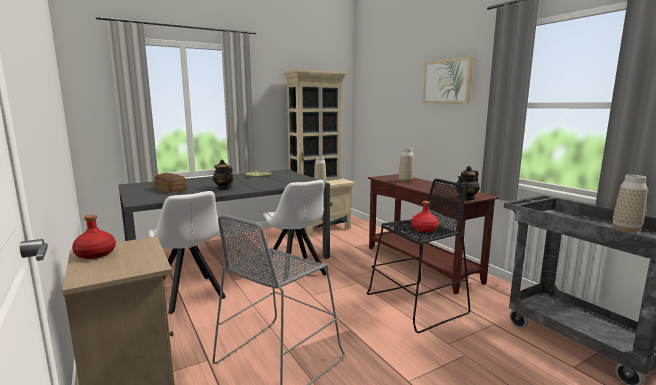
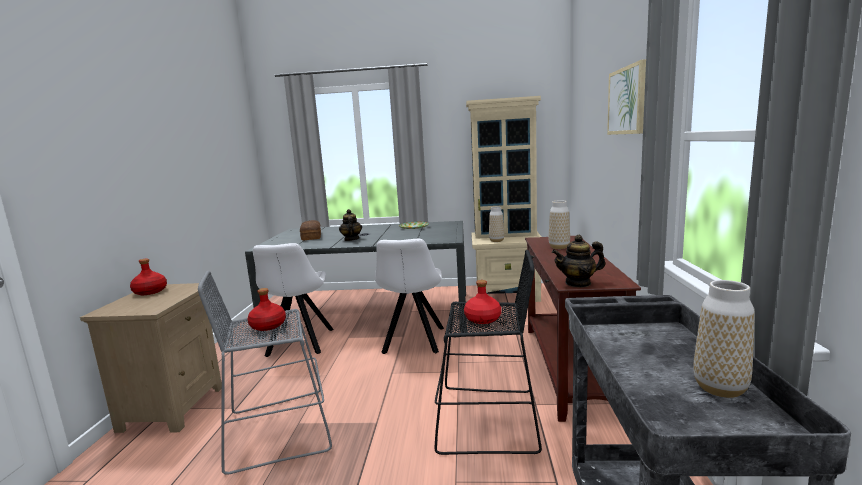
camera: 35 degrees right, 0 degrees up
none -> red bottle [247,288,286,331]

